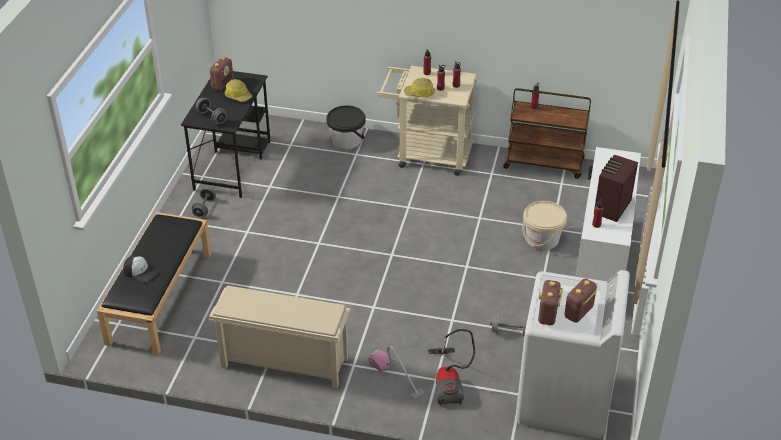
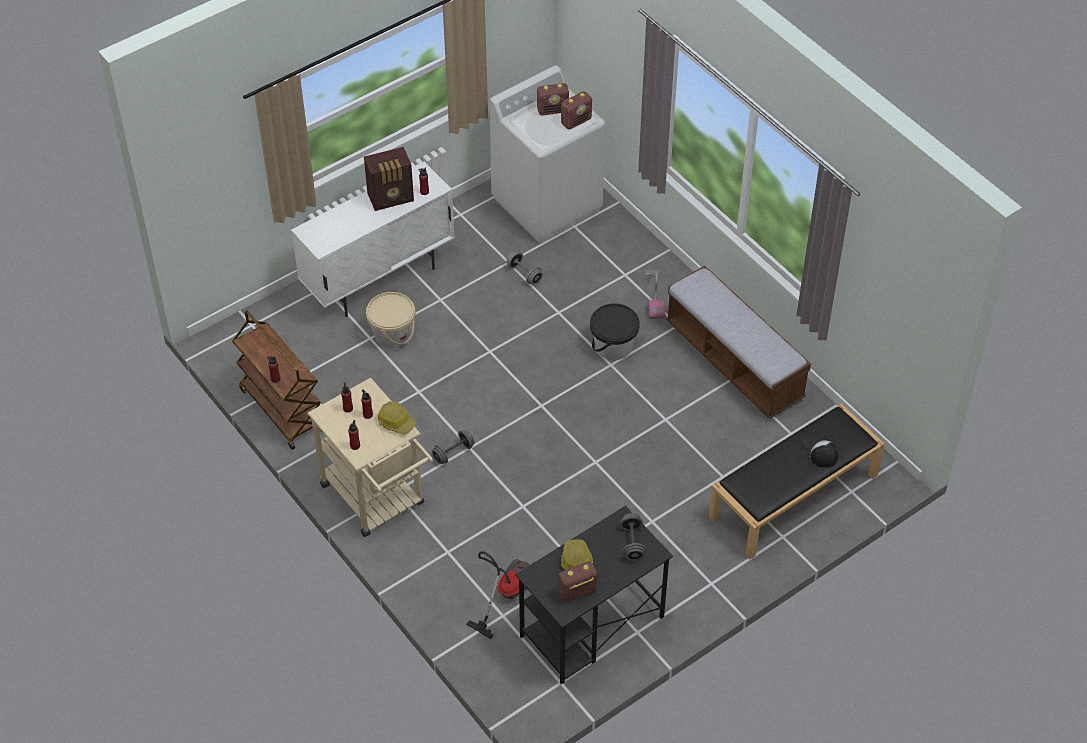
camera: 140 degrees left, 10 degrees up
grey dumbbell [192,187,216,218] -> grey dumbbell moved to [432,430,474,464]
beige shoe rack [209,285,350,388] -> bench [666,266,811,419]
black bucket [327,105,366,149] -> black bucket moved to [590,303,640,360]
vacuum cleaner [428,329,475,406] -> vacuum cleaner moved to [466,551,530,639]

